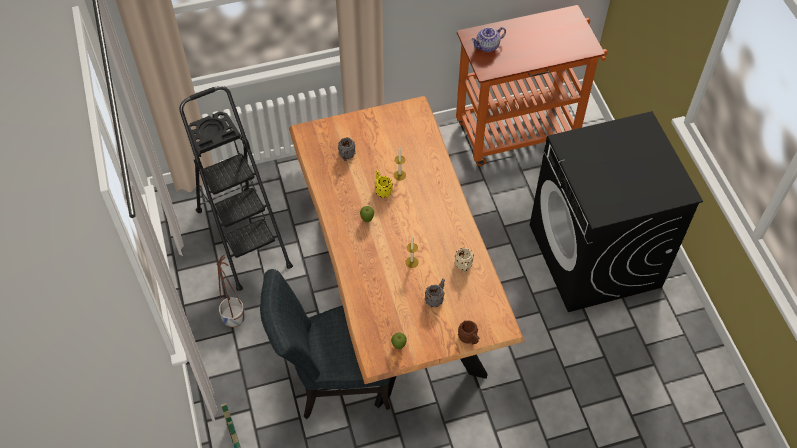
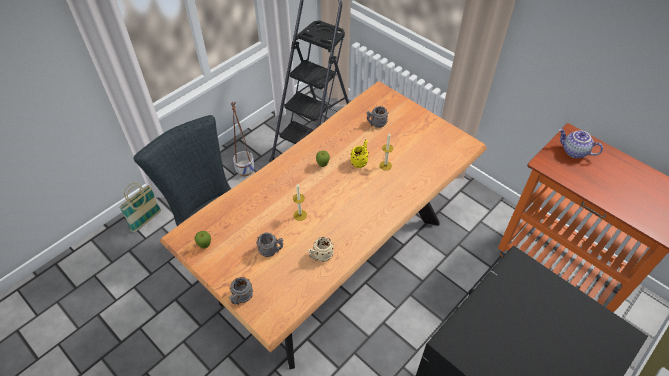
camera: 60 degrees right, 5 degrees down
brown mug [458,320,479,345] -> grey mug [229,277,253,305]

